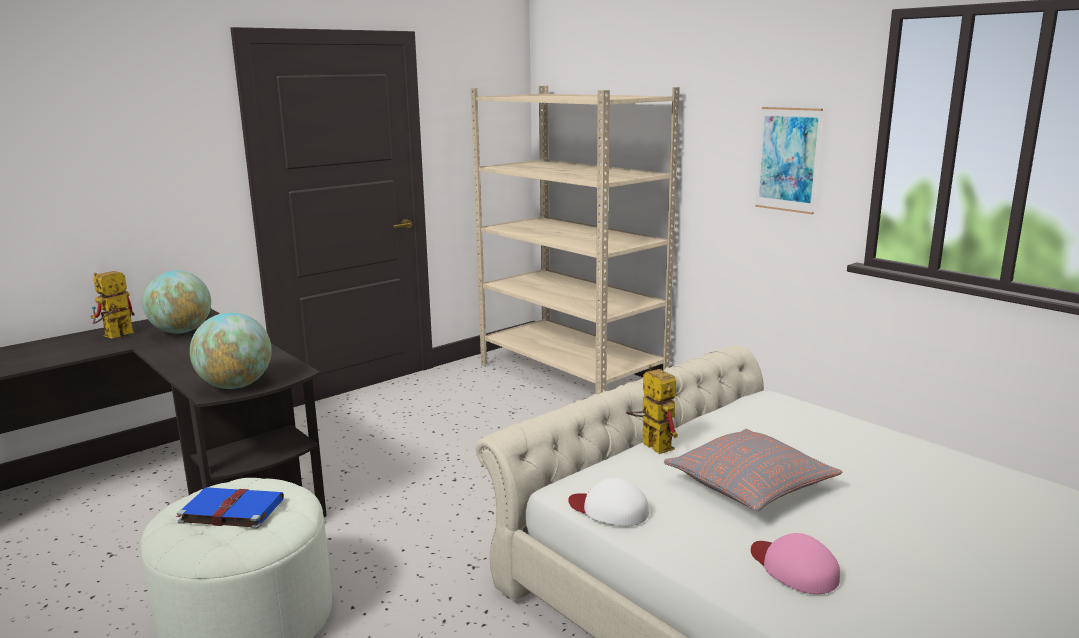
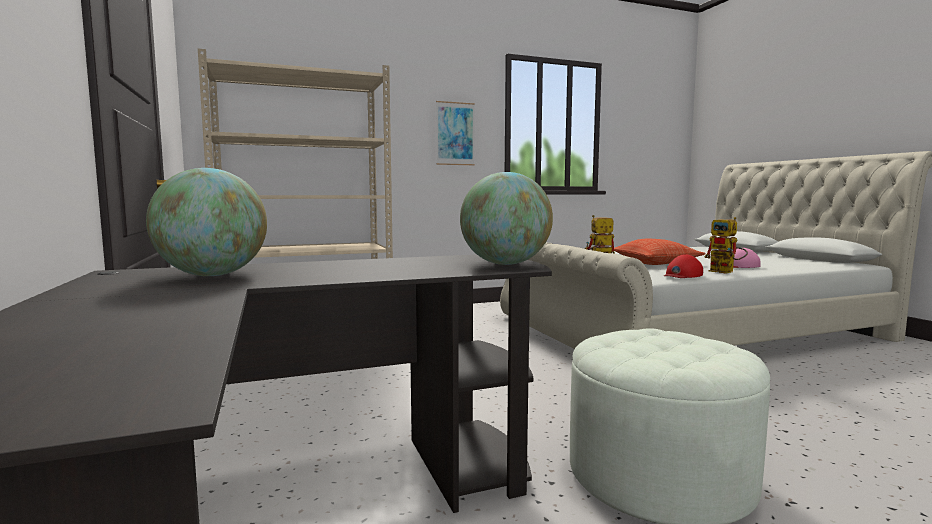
camera: 70 degrees left, 10 degrees down
toy robot [91,271,135,338] -> toy robot moved to [704,217,748,274]
blue book [176,487,284,529] -> none
white cap [568,478,649,526] -> red cap [664,254,703,278]
grey pillow [664,429,842,511] -> orange pillow [614,239,706,265]

